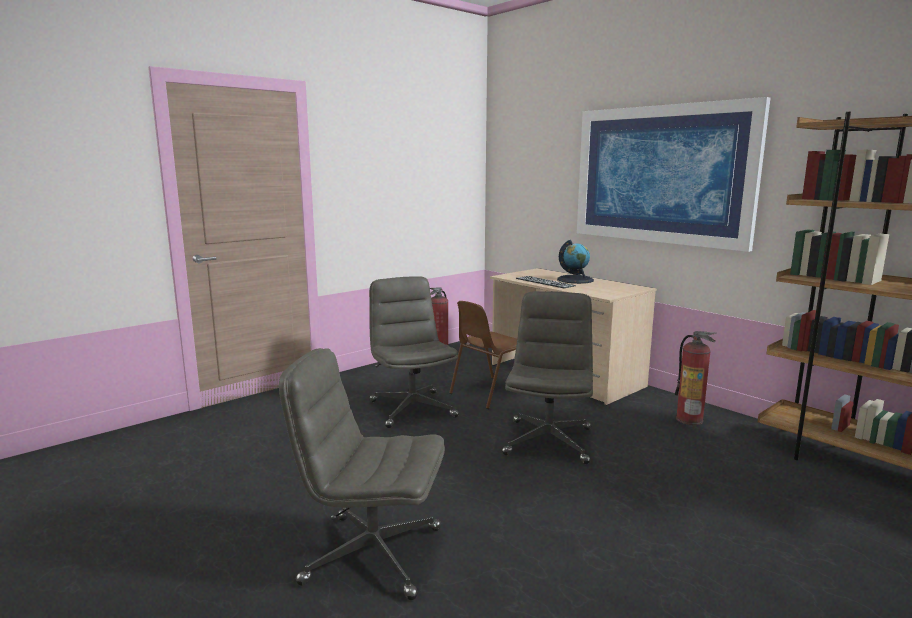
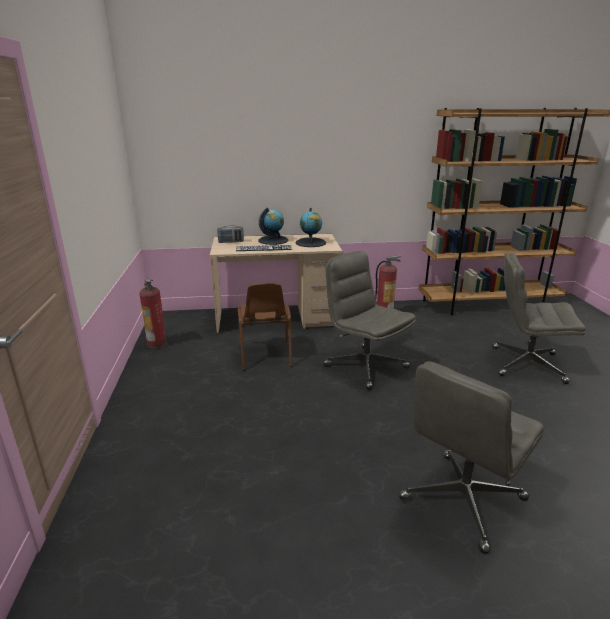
camera: 55 degrees left, 10 degrees up
grey office chair [369,276,459,428] -> grey office chair moved to [492,253,586,384]
picture [577,97,770,252] -> none
none -> radio [217,225,244,243]
none -> globe [295,208,326,247]

